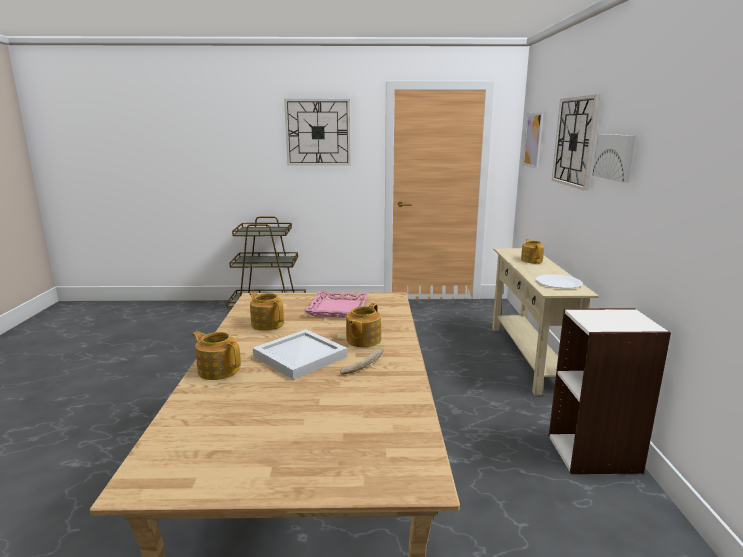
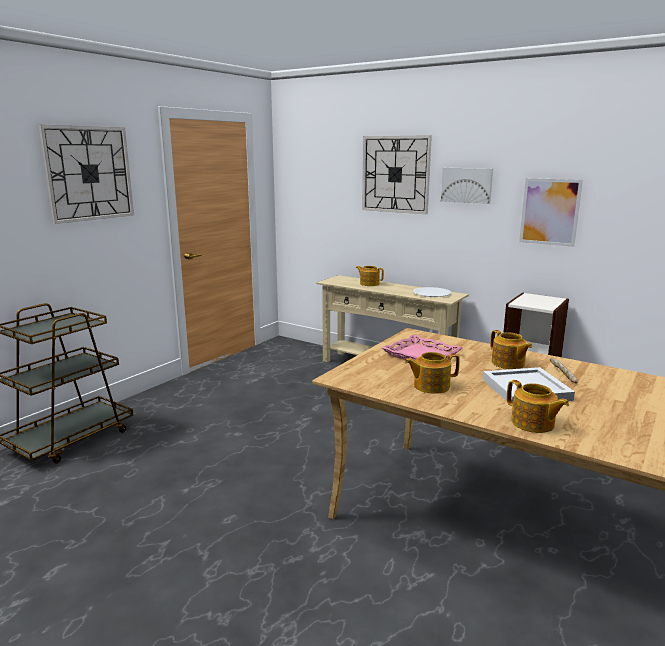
camera: 55 degrees left, 0 degrees up
teapot [192,331,241,380] -> teapot turned 105 degrees counterclockwise [507,380,569,433]
picture [523,112,543,169] -> picture moved to [519,178,583,247]

